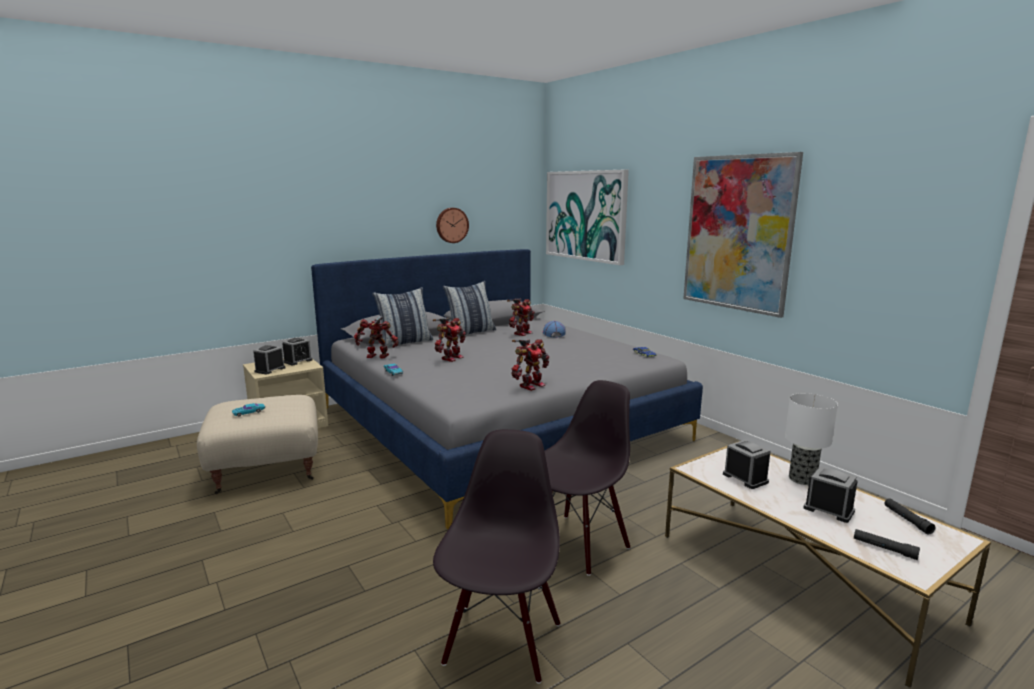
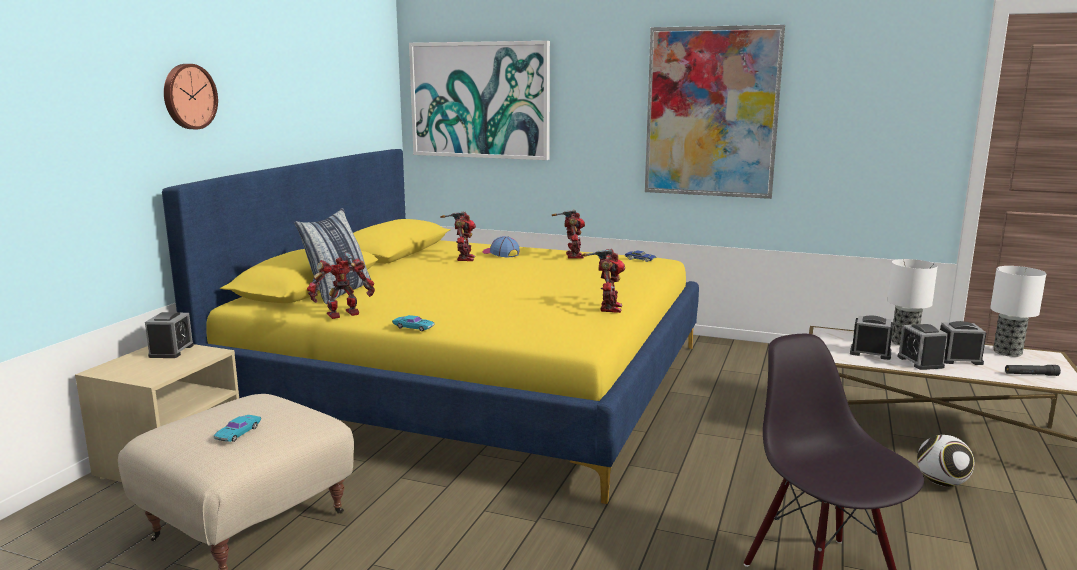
camera: 35 degrees left, 0 degrees up
alarm clock [253,345,285,374] -> alarm clock moved to [898,324,948,370]
grey bed [311,249,703,529] -> yellow bed [162,149,699,504]
toy robot [433,318,466,362] -> toy robot moved to [552,210,585,259]
wall clock [436,208,469,243] -> wall clock moved to [164,64,218,129]
pillow [443,281,496,337] -> none
black chair [545,380,630,576] -> none
black flashlight [884,498,936,535] -> table lamp [990,266,1046,357]
none -> football [917,435,974,487]

